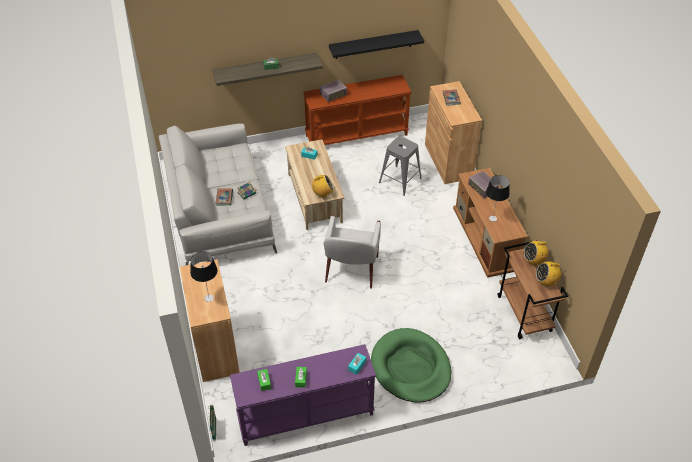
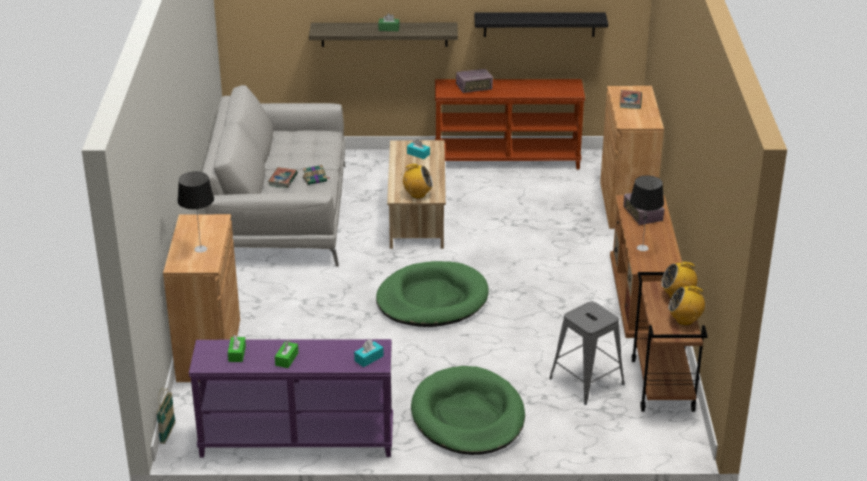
camera: 15 degrees right, 15 degrees down
white armchair [323,215,381,289] -> green dog bed [376,261,489,327]
grey stool [379,136,422,196] -> grey stool moved to [549,301,625,405]

